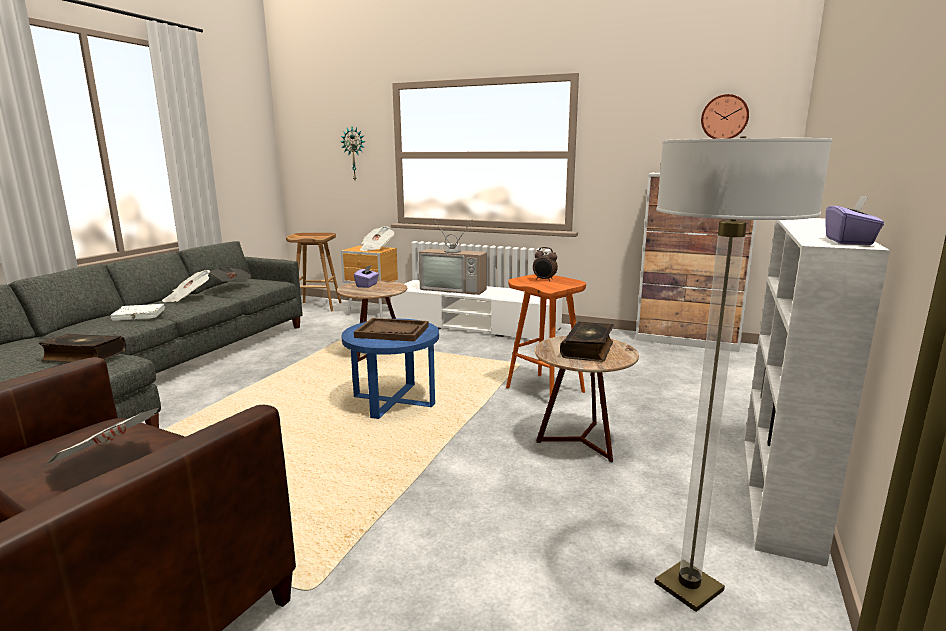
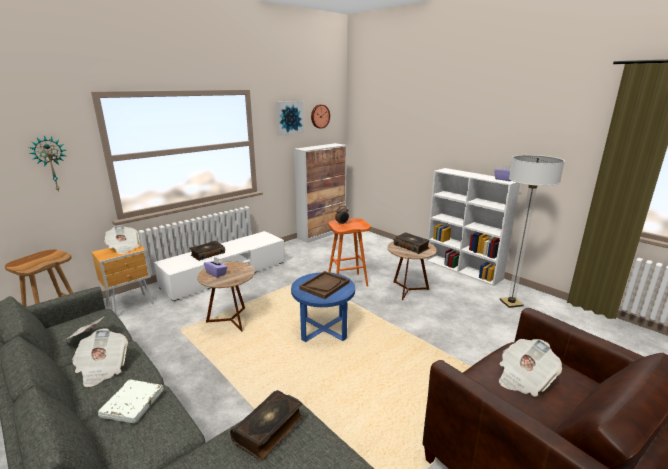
camera: 65 degrees left, 5 degrees up
television [419,218,487,295] -> book [190,241,225,261]
none -> picture [276,101,304,136]

